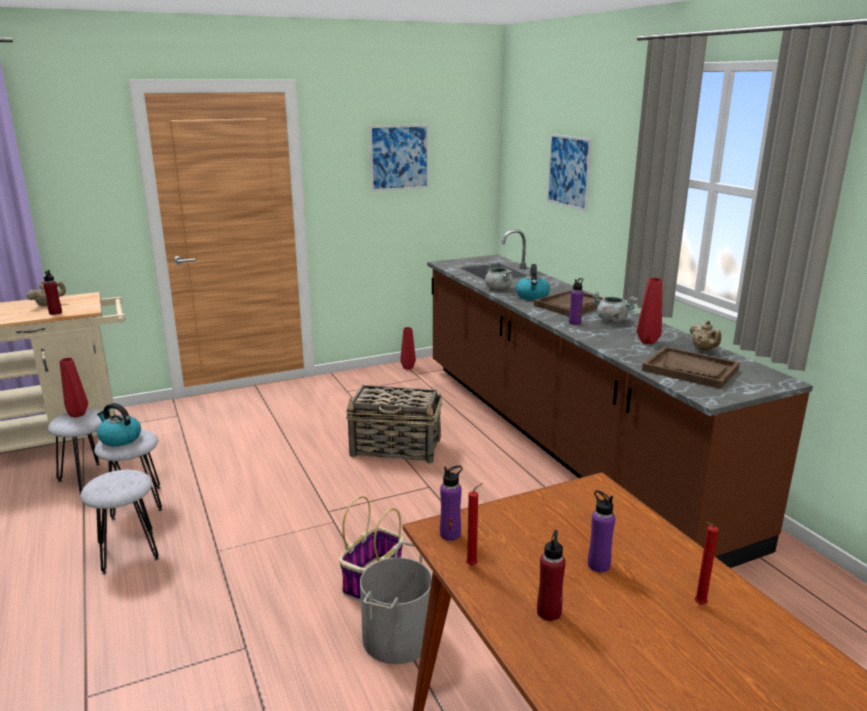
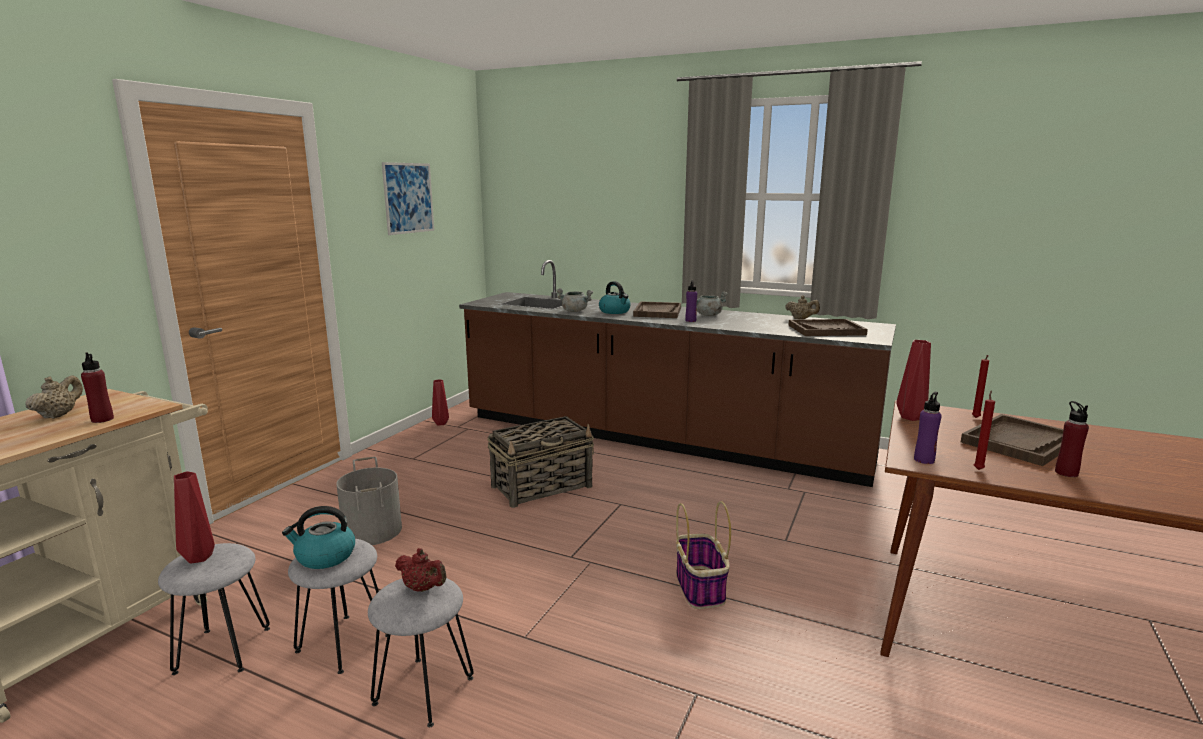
camera: 40 degrees left, 5 degrees down
grey bucket [360,542,432,664] -> grey bucket moved to [336,457,402,545]
picture [547,134,592,212] -> none
purple bottle [588,490,615,572] -> brown tray [961,414,1063,466]
red vase [637,278,663,345] -> red vase moved to [896,340,931,421]
red candle [695,522,718,605] -> red candle moved to [972,355,989,418]
none -> red teapot [395,548,447,592]

